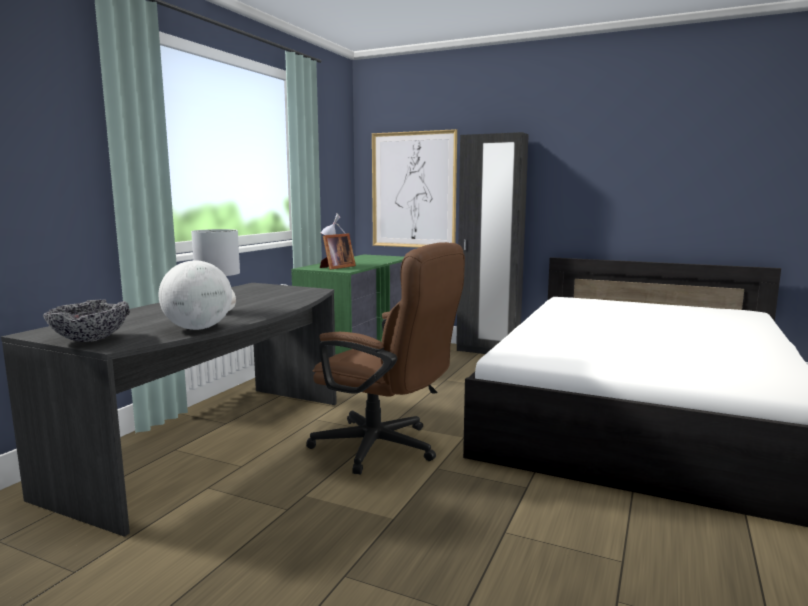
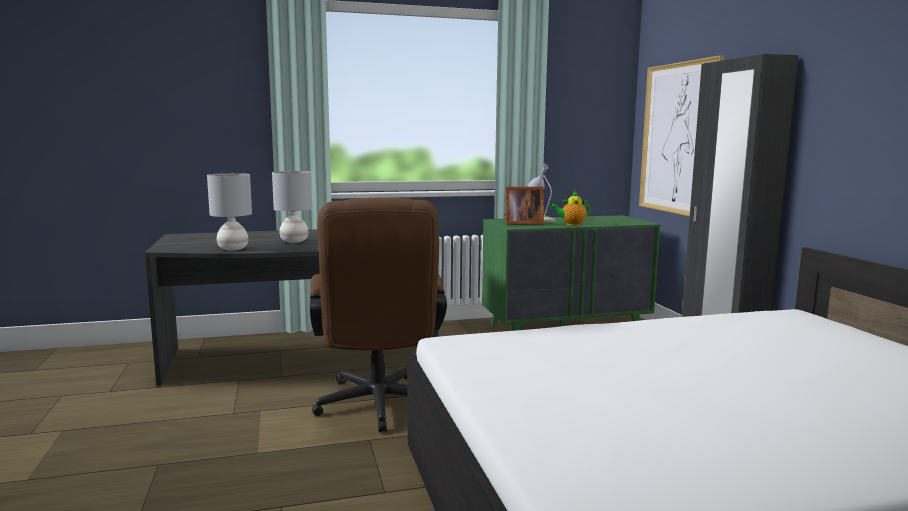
camera: 50 degrees right, 0 degrees up
bowl [43,300,130,342] -> none
globe [159,260,232,330] -> grey table lamp [207,173,252,251]
none -> teapot [550,191,591,226]

